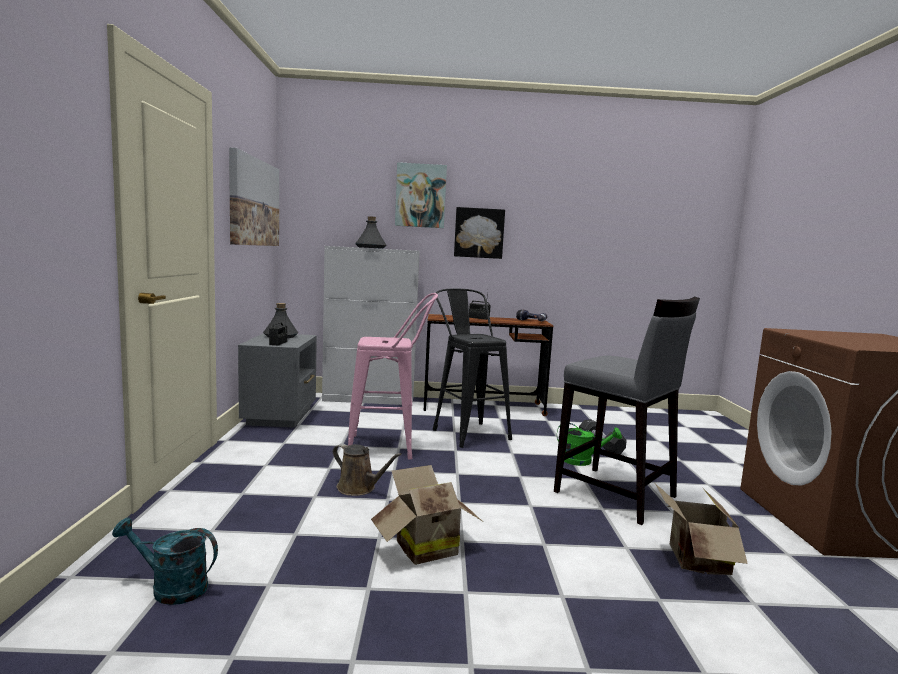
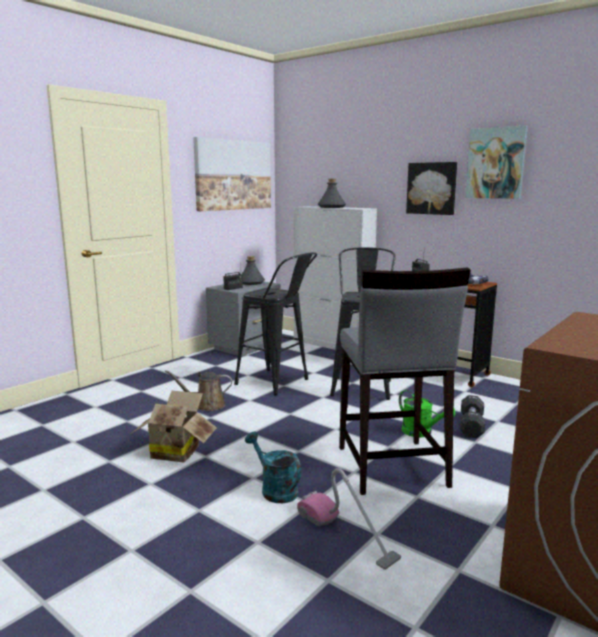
camera: 40 degrees right, 5 degrees up
turquoise watering can [112,517,218,605] -> turquoise watering can moved to [245,432,301,503]
brown watering can [333,444,402,496] -> brown watering can turned 105 degrees clockwise [165,370,232,411]
pink stool [348,293,438,460] -> black stool [234,252,317,395]
picture [395,162,447,228] -> picture moved to [465,125,528,199]
cardboard box [655,483,748,575] -> vacuum cleaner [297,468,401,570]

